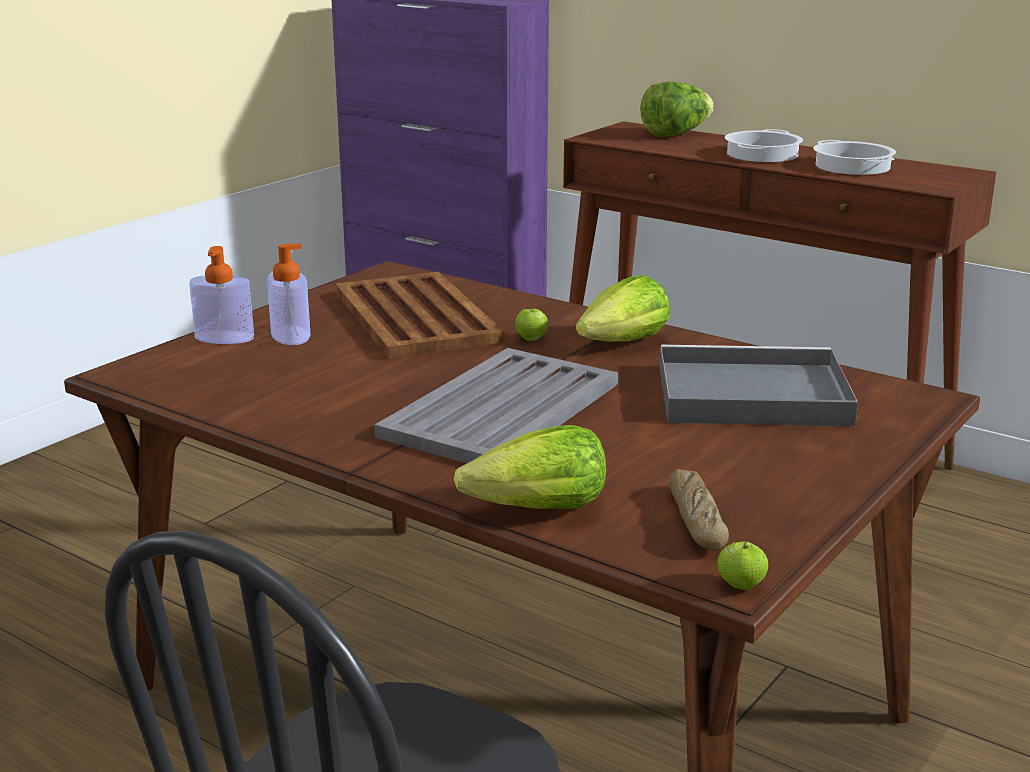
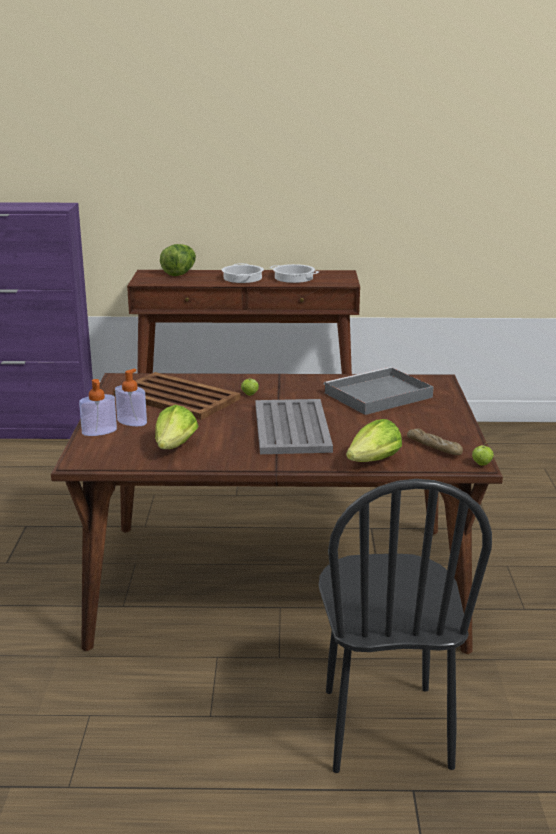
camera: 35 degrees left, 0 degrees up
lettuce [576,275,670,342] -> lettuce moved to [155,405,198,449]

